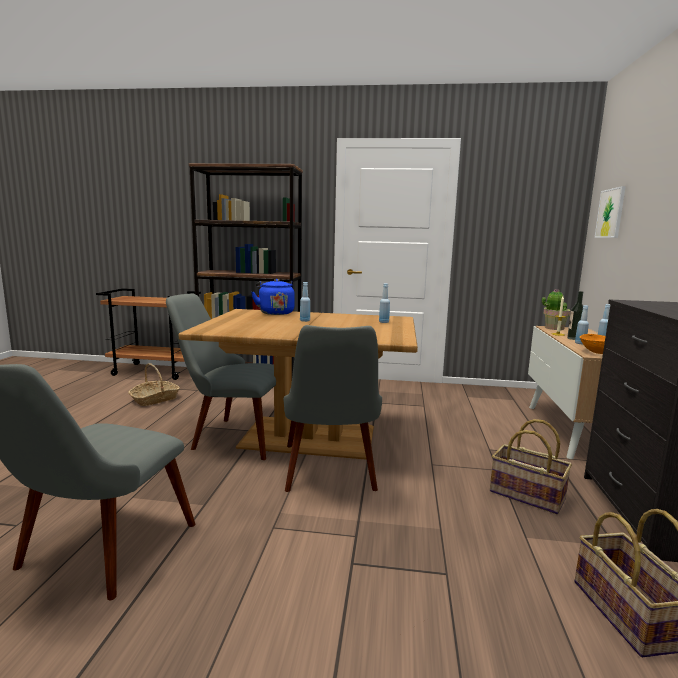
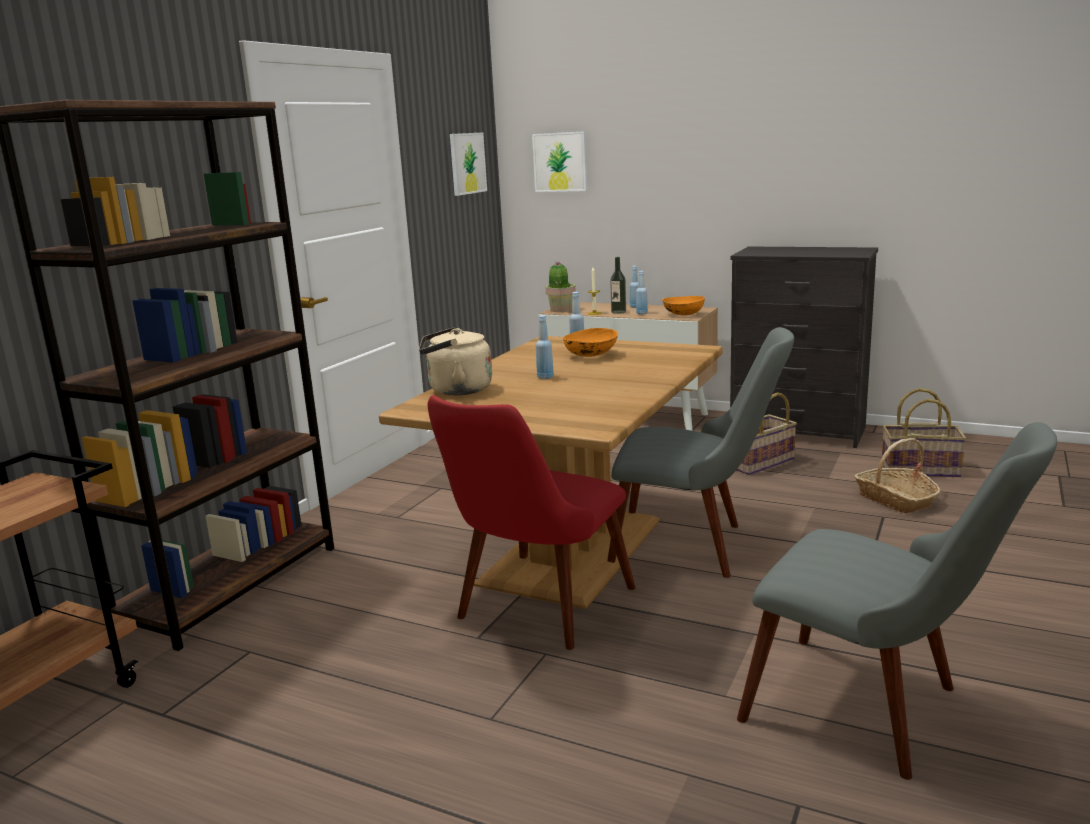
camera: 70 degrees left, 5 degrees up
basket [128,363,180,406] -> basket moved to [854,438,940,513]
grey chair [166,294,276,460] -> red chair [428,395,636,650]
blue kettle [251,279,295,315] -> beige kettle [419,327,492,395]
none -> picture [450,133,487,196]
none -> orange bowl [563,328,618,357]

